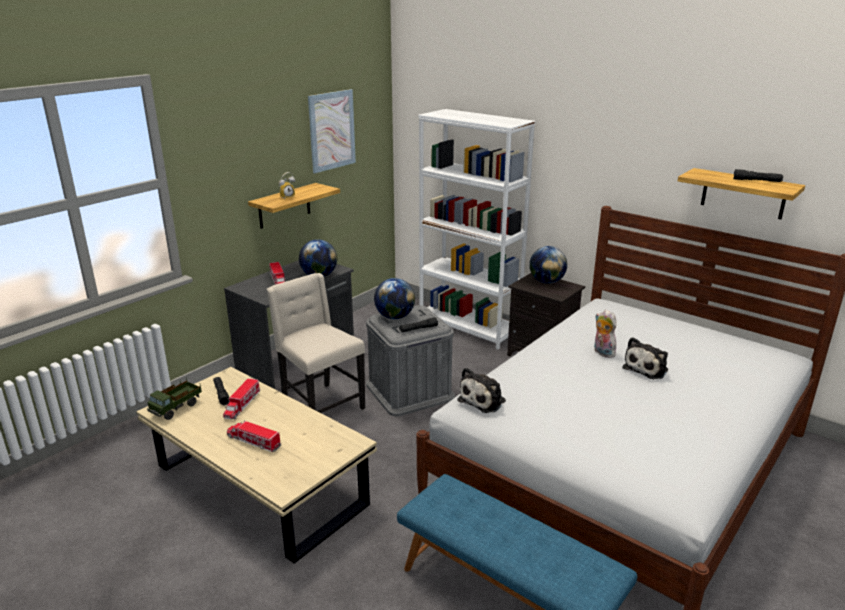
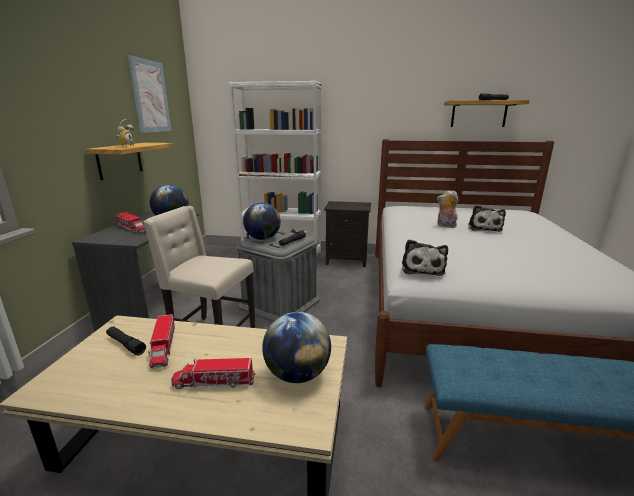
camera: 30 degrees left, 5 degrees down
toy truck [147,378,202,420] -> none
globe [529,246,567,284] -> globe moved to [262,312,331,383]

